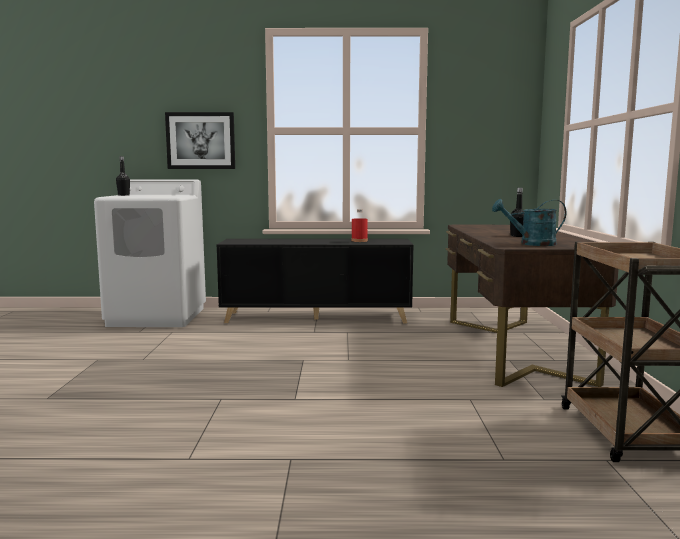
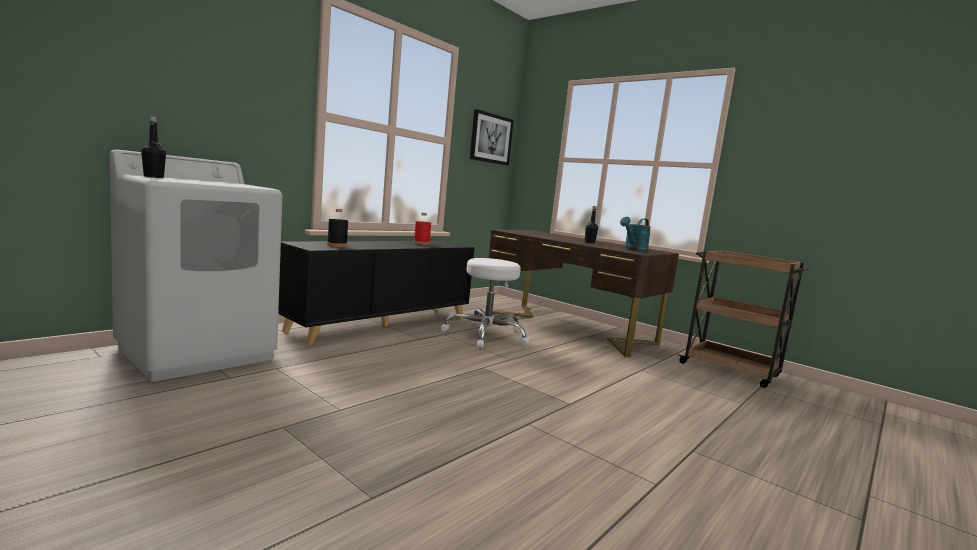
camera: 50 degrees left, 0 degrees up
picture [165,112,235,169] -> picture moved to [470,109,514,166]
none -> black bottle [327,209,348,247]
none -> white stool [440,258,530,348]

